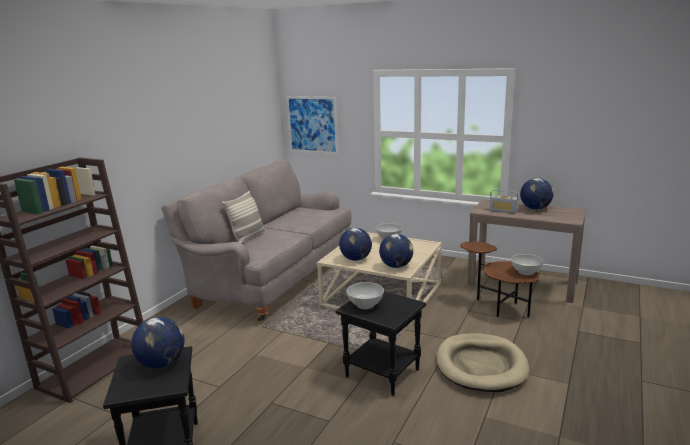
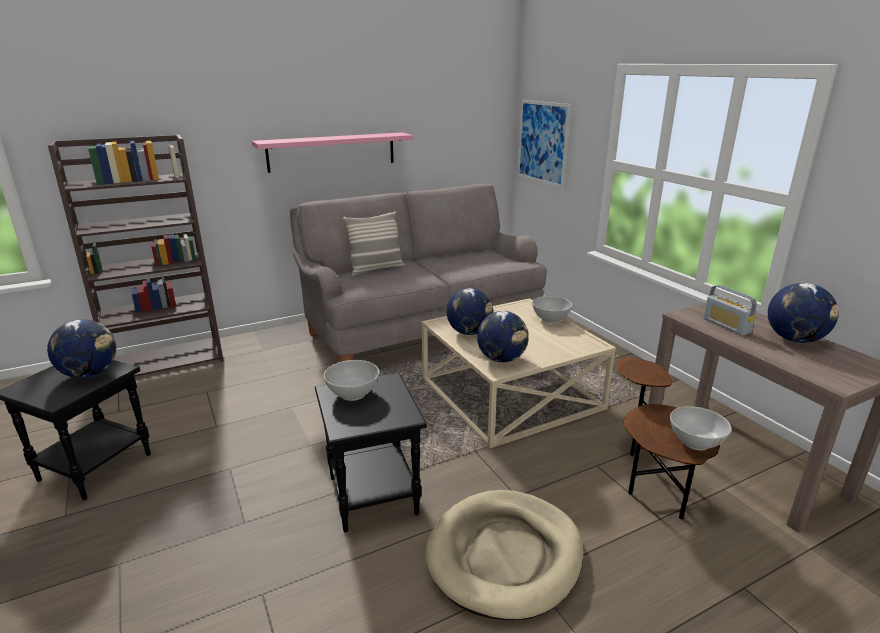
camera: 35 degrees right, 5 degrees up
none -> pink shelf [252,132,414,173]

